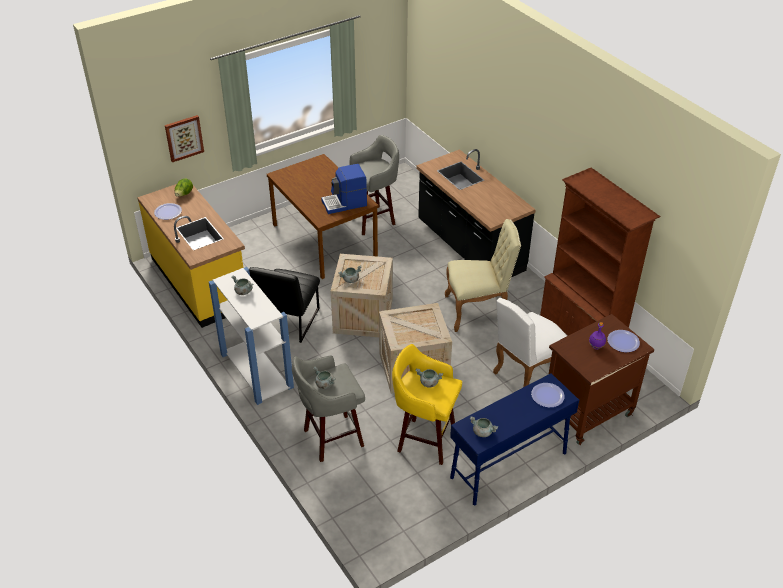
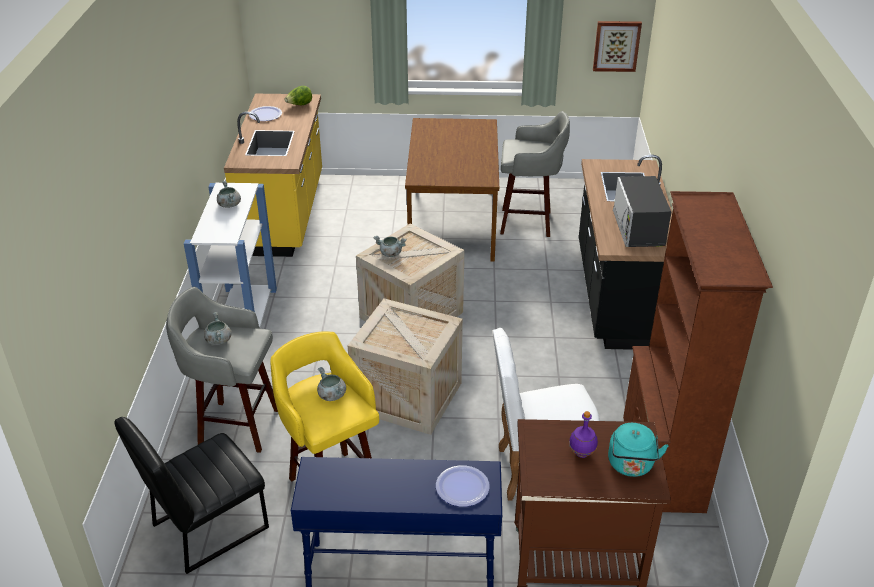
camera: 35 degrees right, 5 degrees down
picture [165,115,204,162] -> picture moved to [593,21,642,72]
black chair [249,267,320,343] -> black chair moved to [114,417,269,574]
coffee machine [321,164,367,214] -> none
beige chair [445,219,521,332] -> none
grey cooking pot [470,417,498,437] -> none
plate [607,330,640,352] -> turquoise kettle [608,423,669,477]
none -> microwave [613,176,671,247]

